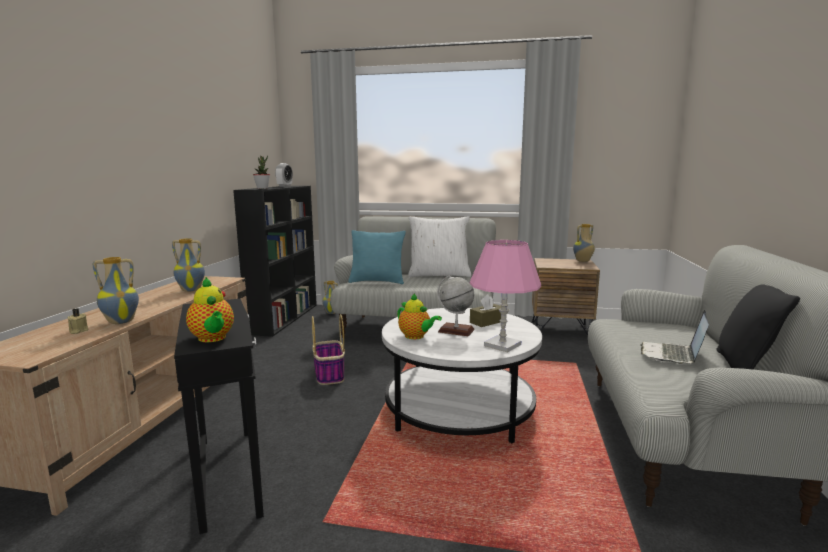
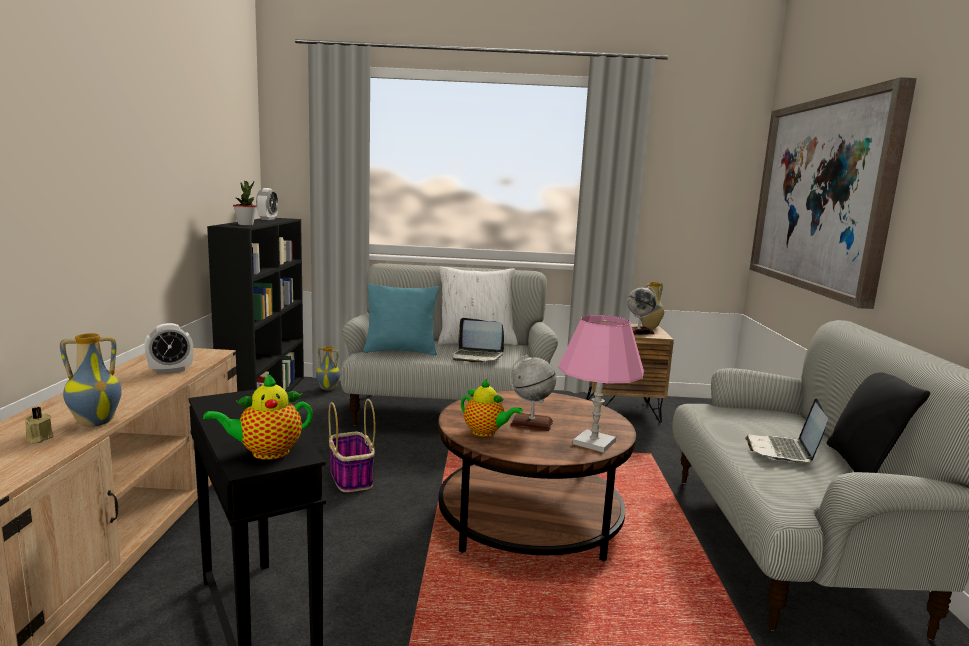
camera: 10 degrees left, 0 degrees up
vase [172,238,205,292] -> alarm clock [144,323,193,374]
teapot [186,277,234,342] -> teapot turned 105 degrees clockwise [203,374,313,460]
white coffee table [382,308,542,443] -> brown coffee table [438,390,636,562]
brown tissue box [470,294,501,327] -> none
none -> laptop [453,318,504,363]
none -> globe [627,286,657,335]
none -> picture [750,77,917,309]

